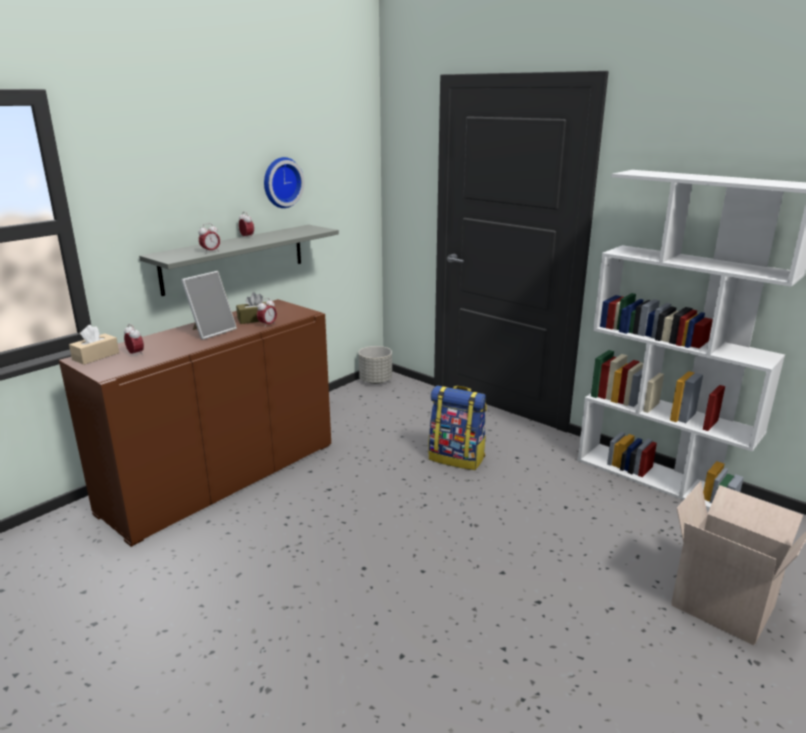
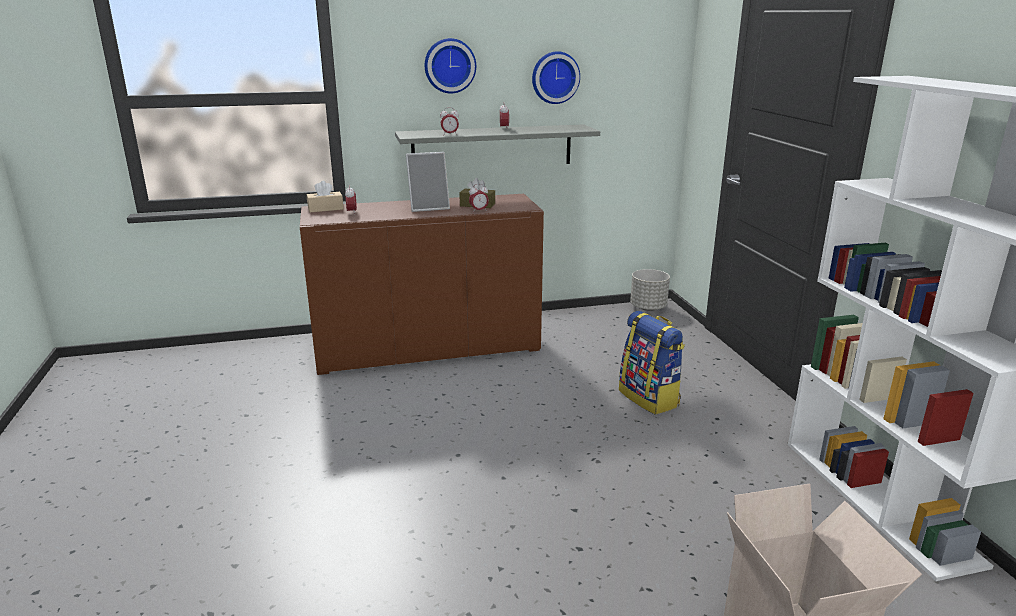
camera: 35 degrees right, 0 degrees up
none -> wall clock [425,38,476,94]

